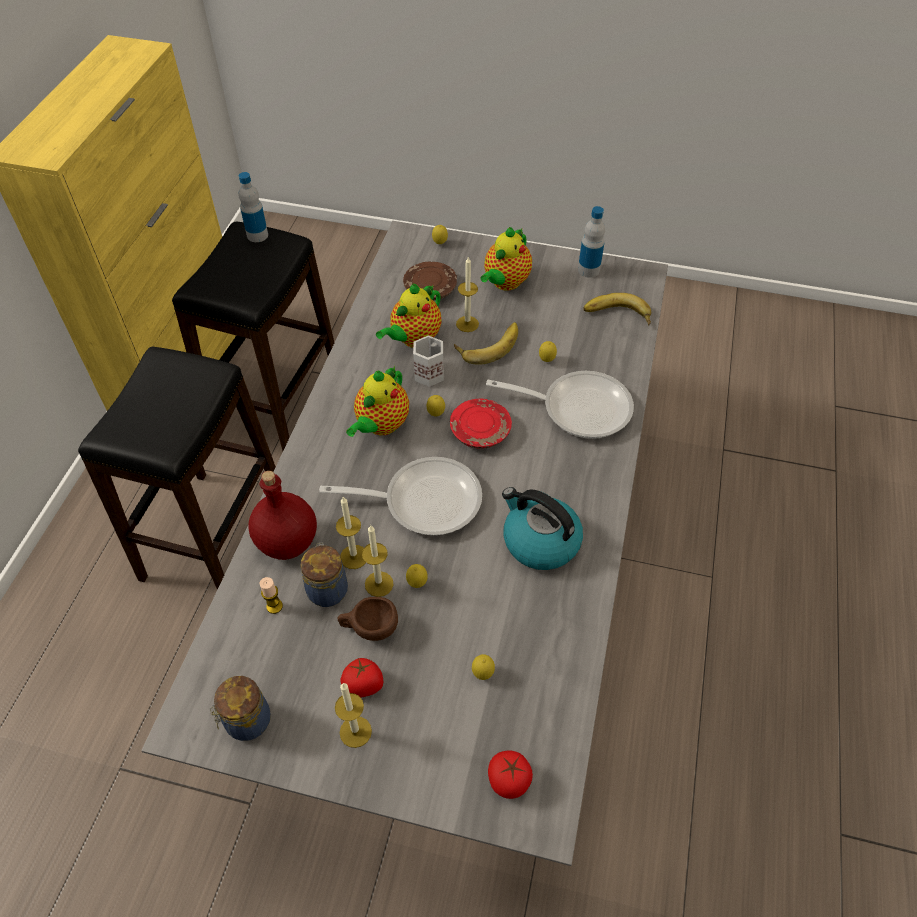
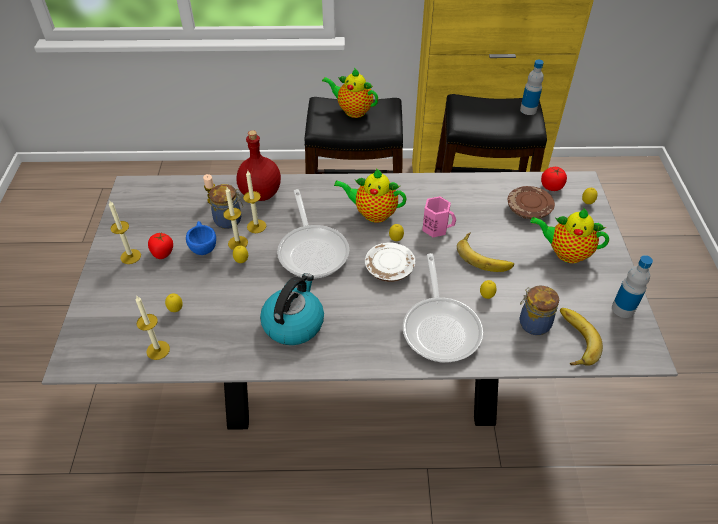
camera: 75 degrees right, 5 degrees down
jar [209,676,271,741] -> jar moved to [519,286,559,335]
brown cup [337,597,398,641] -> blue cup [186,221,216,255]
teapot [376,283,442,347] -> teapot moved to [322,68,378,118]
white mug [413,335,444,387] -> pink mug [422,196,456,237]
red plate [450,399,512,449] -> white plate [365,242,415,282]
candle [456,257,479,332] -> candle moved to [136,296,170,360]
tomato [488,751,533,799] -> tomato moved to [541,167,567,191]

